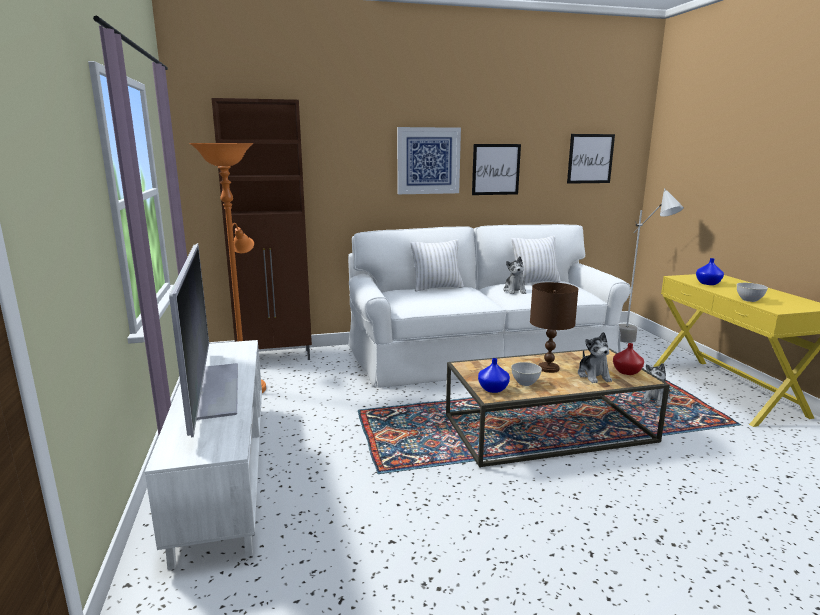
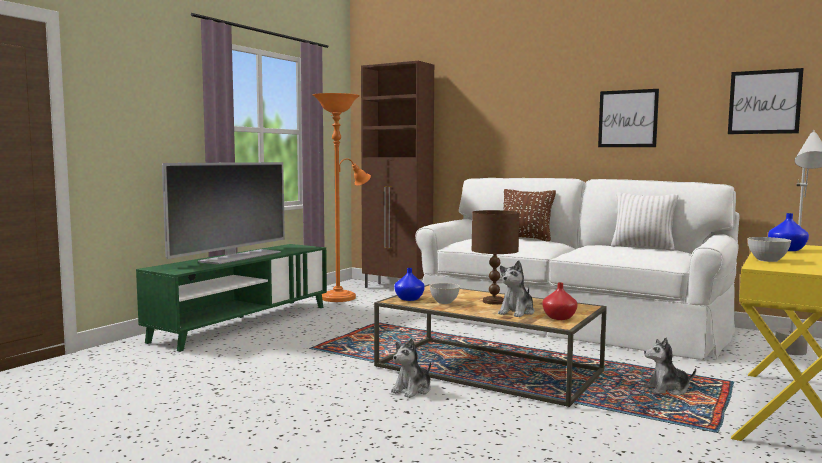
camera: 45 degrees right, 10 degrees down
white tv stand [145,340,262,570] -> green tv stand [136,244,327,352]
picture [397,127,461,194] -> none
white pillow [411,239,464,291] -> brown pillow [503,189,556,242]
plush toy [503,256,526,294] -> plush toy moved to [391,338,431,398]

